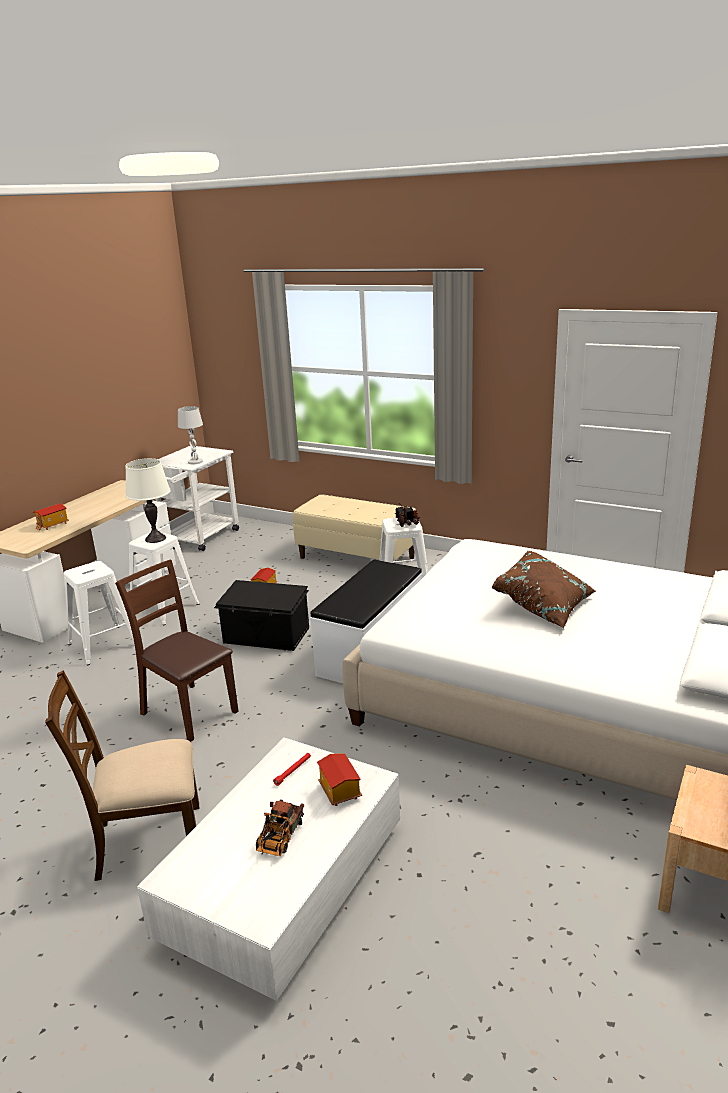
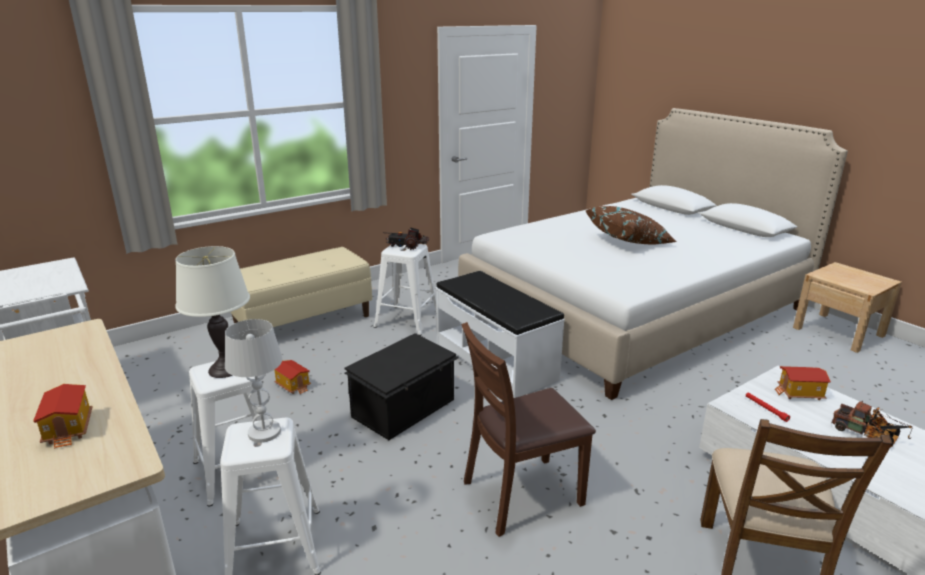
camera: 65 degrees left, 0 degrees up
white table lamp [178,406,203,464] -> white table lamp moved to [225,319,283,443]

